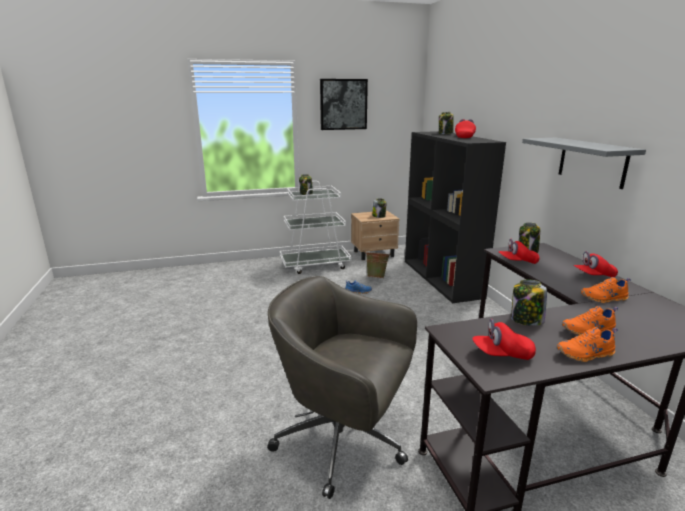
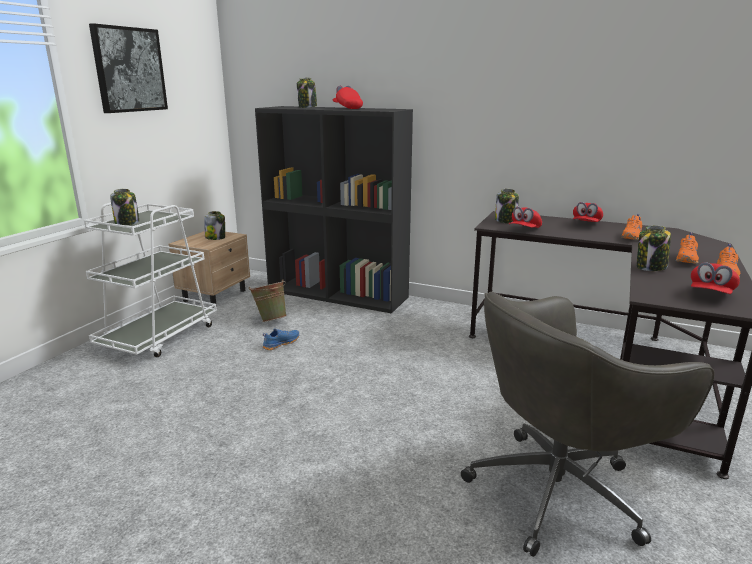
camera: 50 degrees left, 0 degrees up
grey shelf [522,138,646,189] -> none

